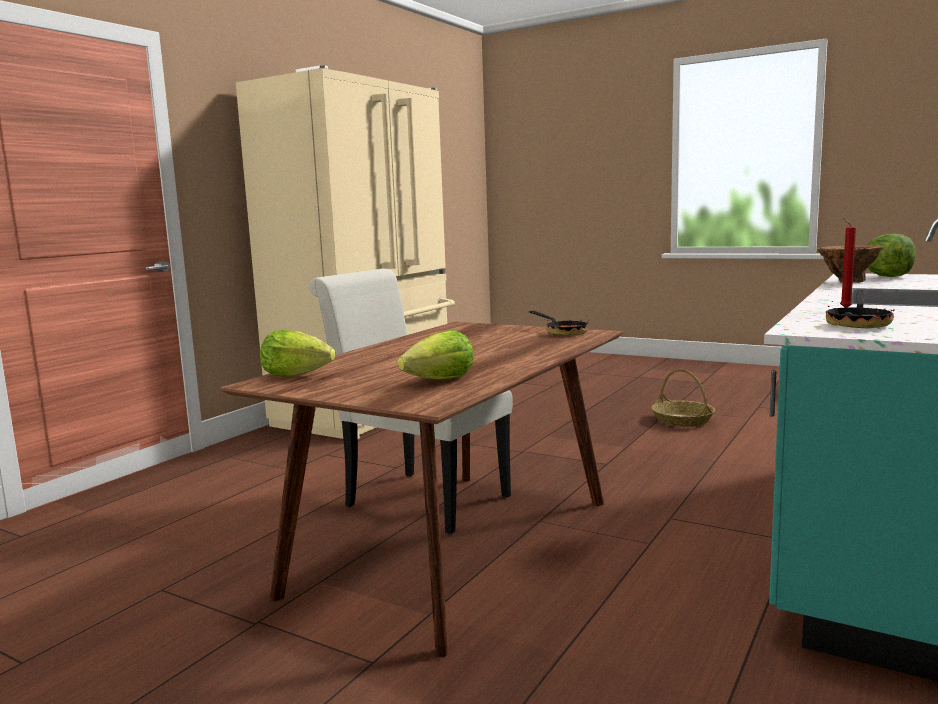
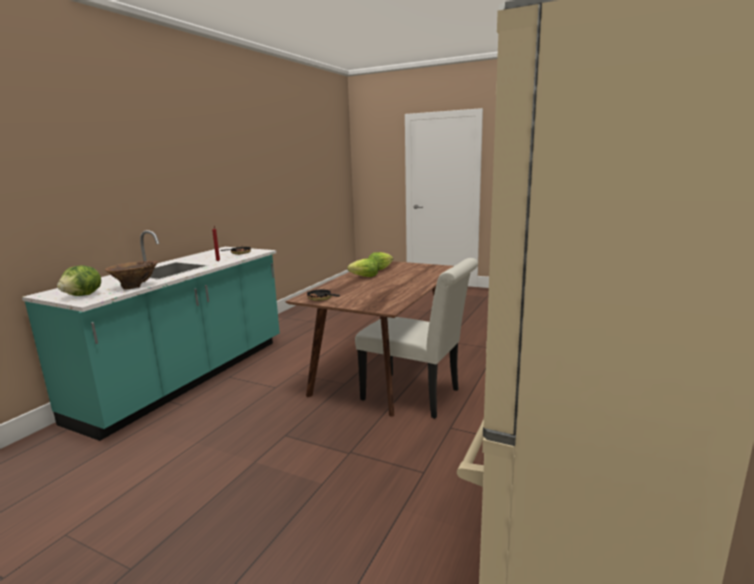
camera: 175 degrees right, 5 degrees up
lettuce [260,330,335,377] -> lettuce moved to [348,258,379,277]
basket [651,369,715,427] -> none

